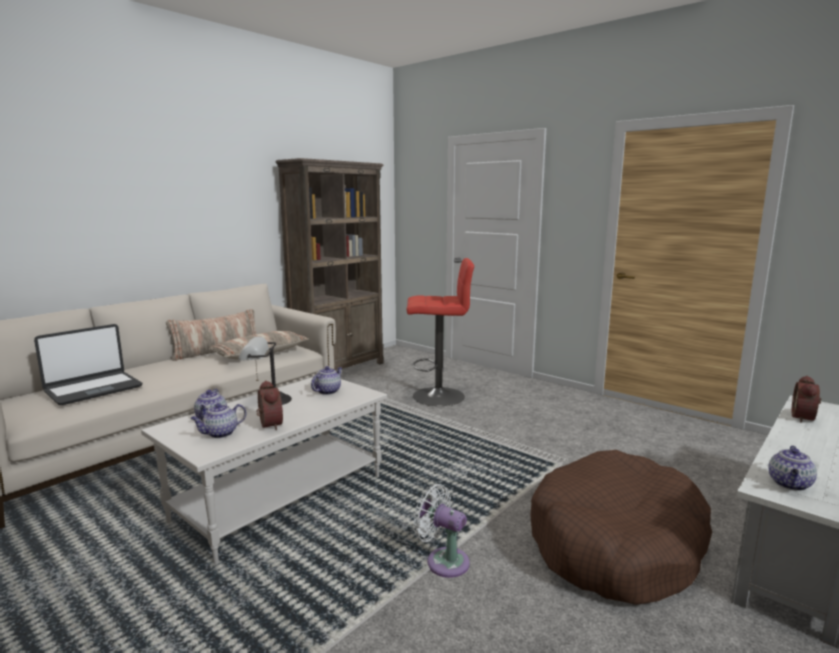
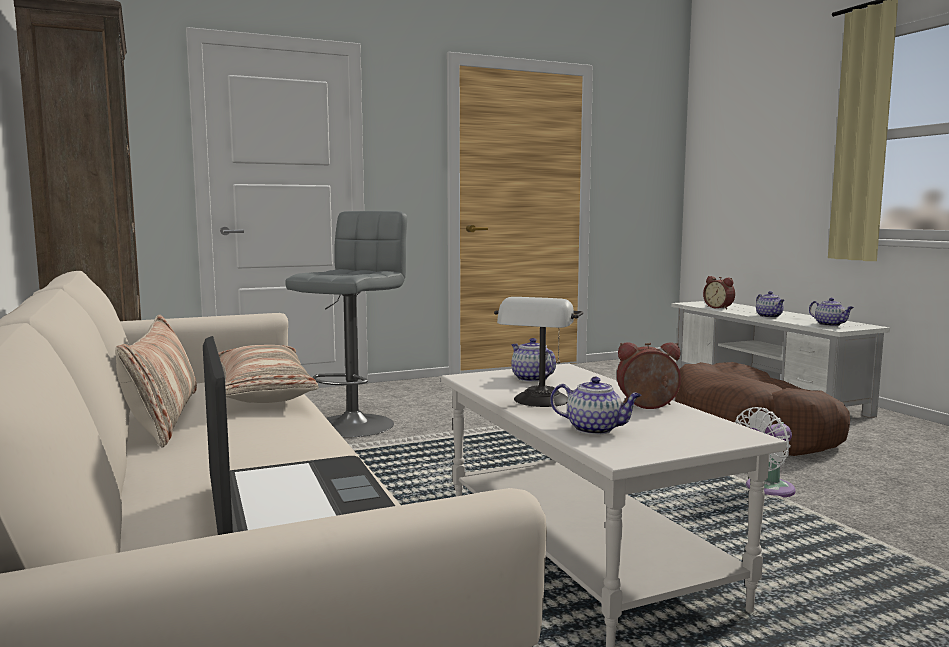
camera: 65 degrees left, 5 degrees down
teapot [190,403,247,438] -> teapot moved to [756,291,785,318]
red stool [407,258,474,406] -> grey stool [285,211,407,438]

